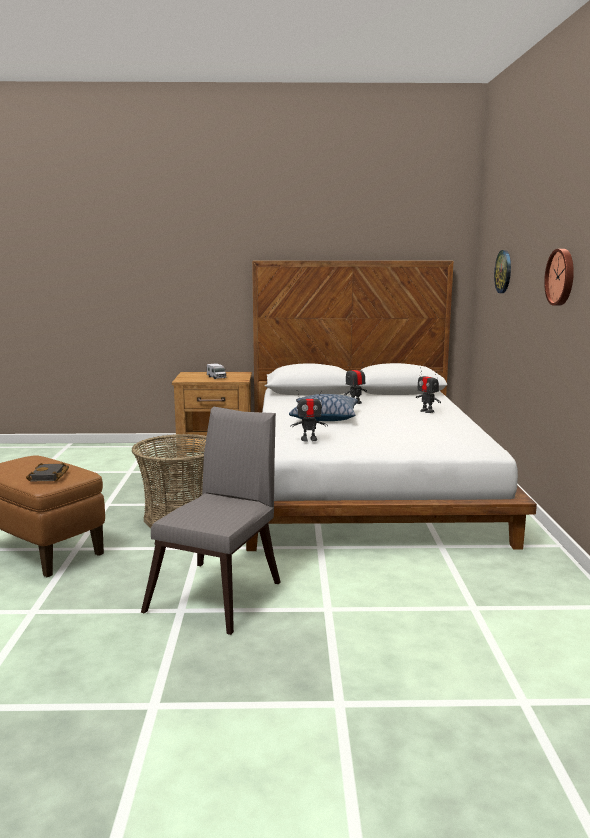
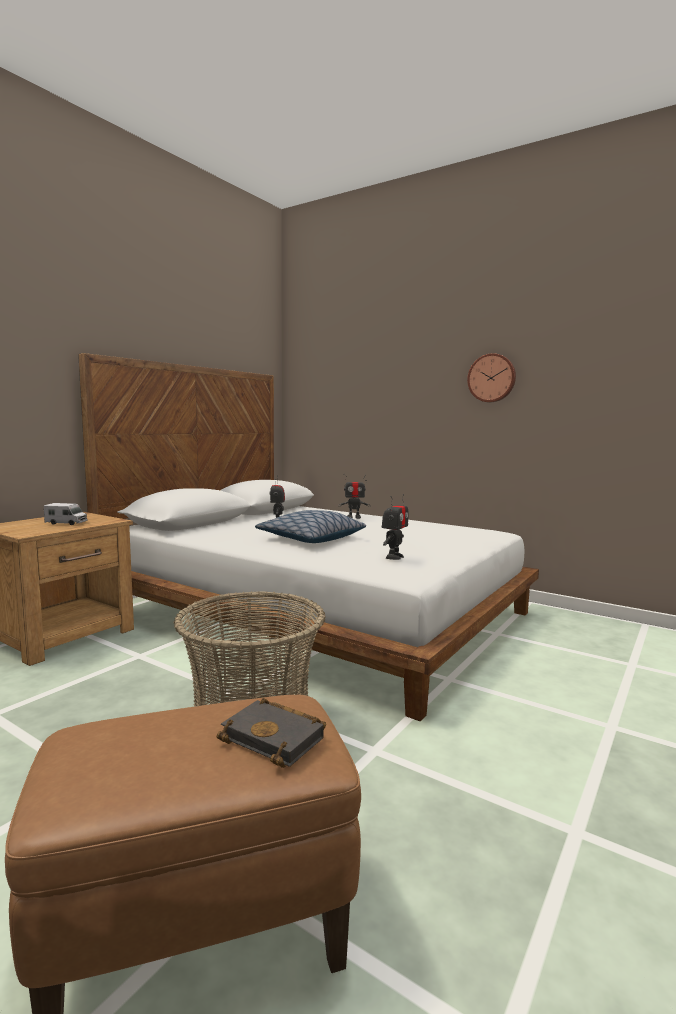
camera: 55 degrees left, 5 degrees down
grey chair [141,407,281,635] -> none
wall clock [494,250,511,293] -> none

